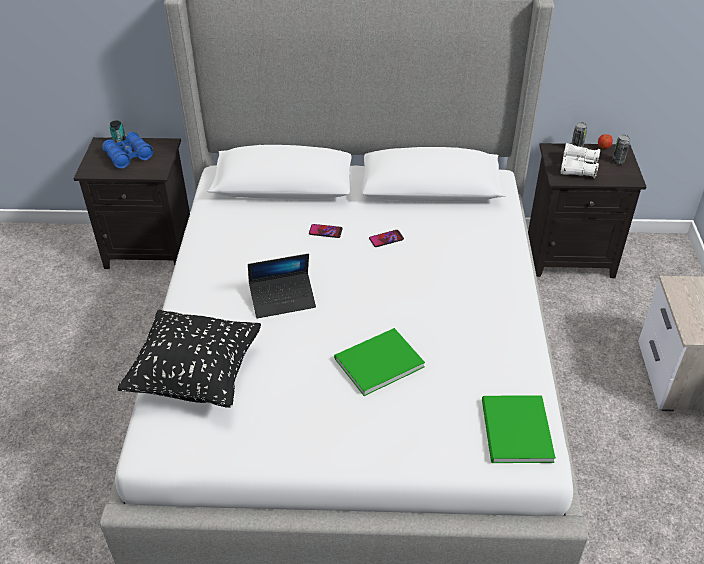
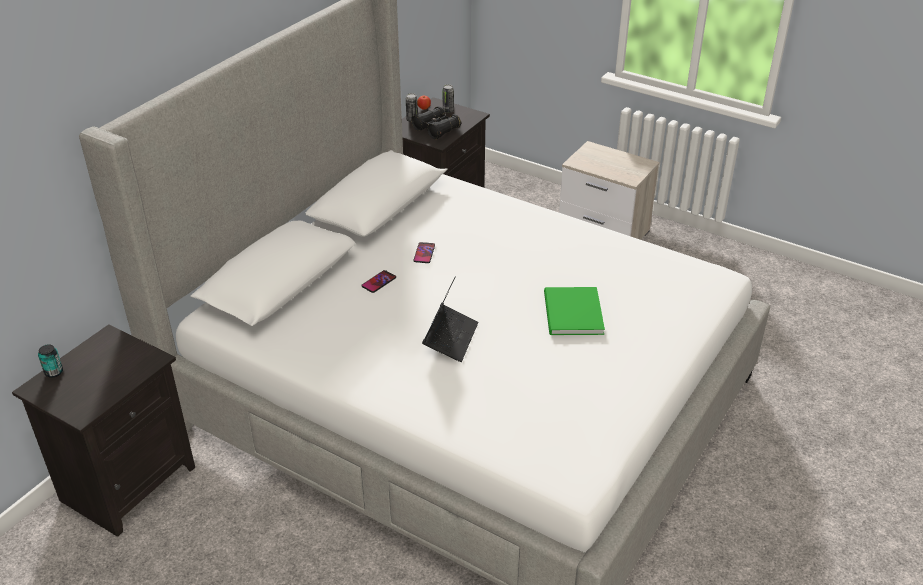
camera: 60 degrees left, 5 degrees down
blue binoculars [102,132,153,169] -> none
black pillow [118,310,261,408] -> none
green book [482,395,556,463] -> none
white binoculars [560,143,600,178] -> black binoculars [411,106,461,139]

